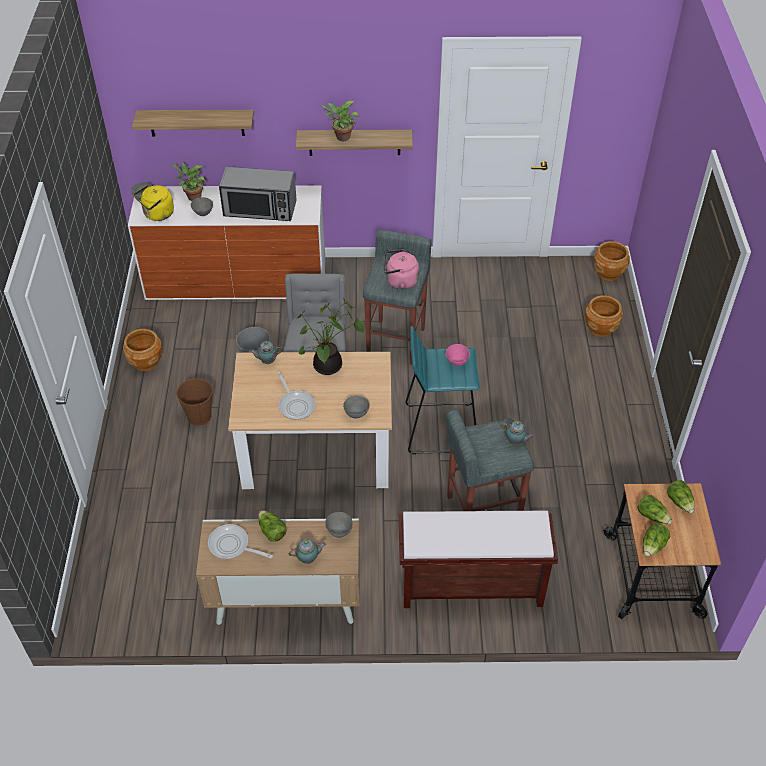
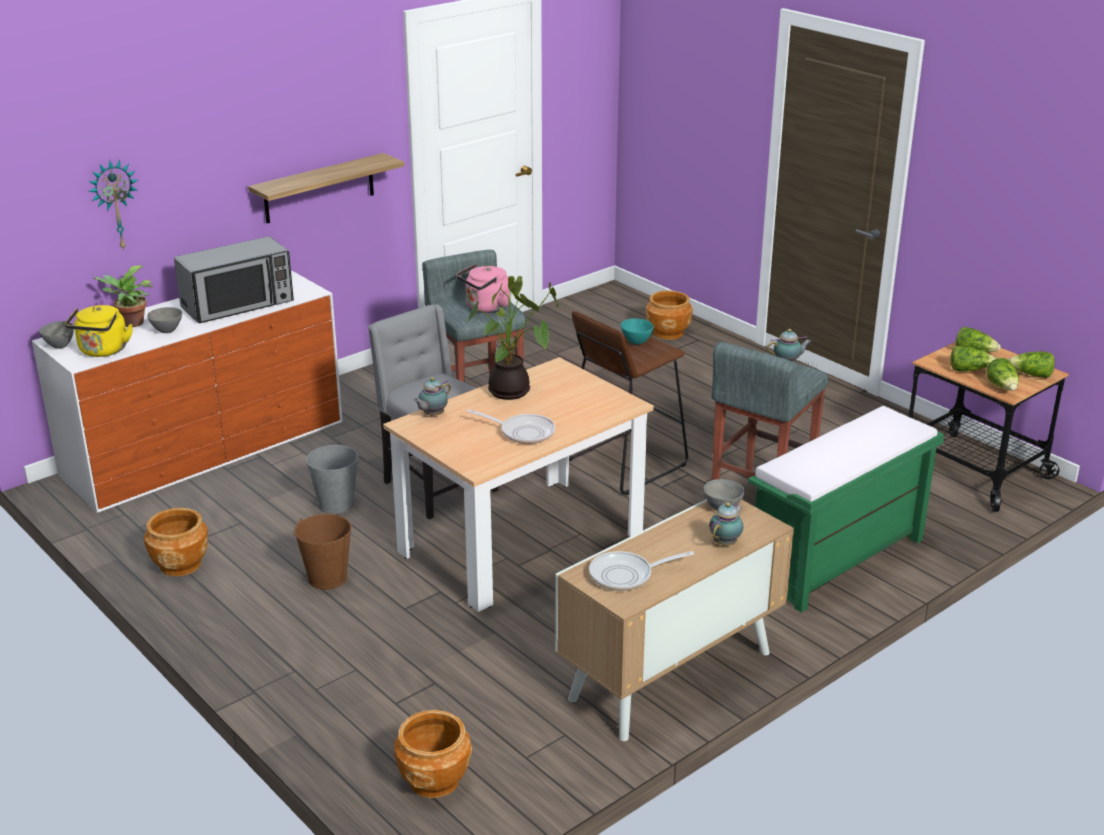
camera: 40 degrees left, 20 degrees down
shelf [132,110,254,137] -> wall clock [88,160,138,251]
lettuce [258,510,286,542] -> lettuce moved to [1008,351,1055,378]
potted plant [321,101,359,141] -> none
grey bowl [343,396,370,418] -> none
brown bench [399,511,558,608] -> green bench [748,406,944,613]
turquoise stool [406,326,480,454] -> brown stool [569,311,688,495]
pink bowl [446,344,470,366] -> turquoise bowl [621,319,654,344]
brown planter [594,241,630,281] -> brown planter moved to [394,710,472,798]

